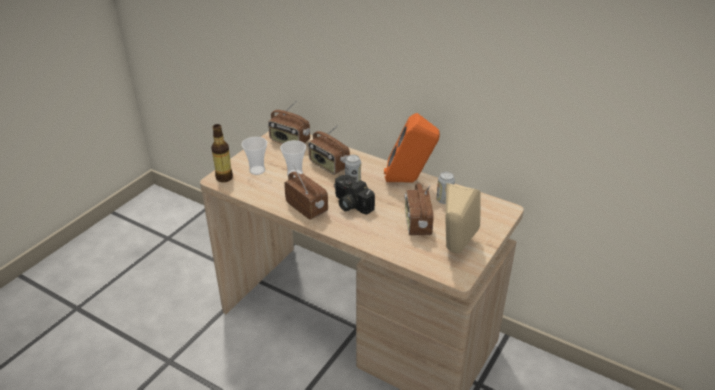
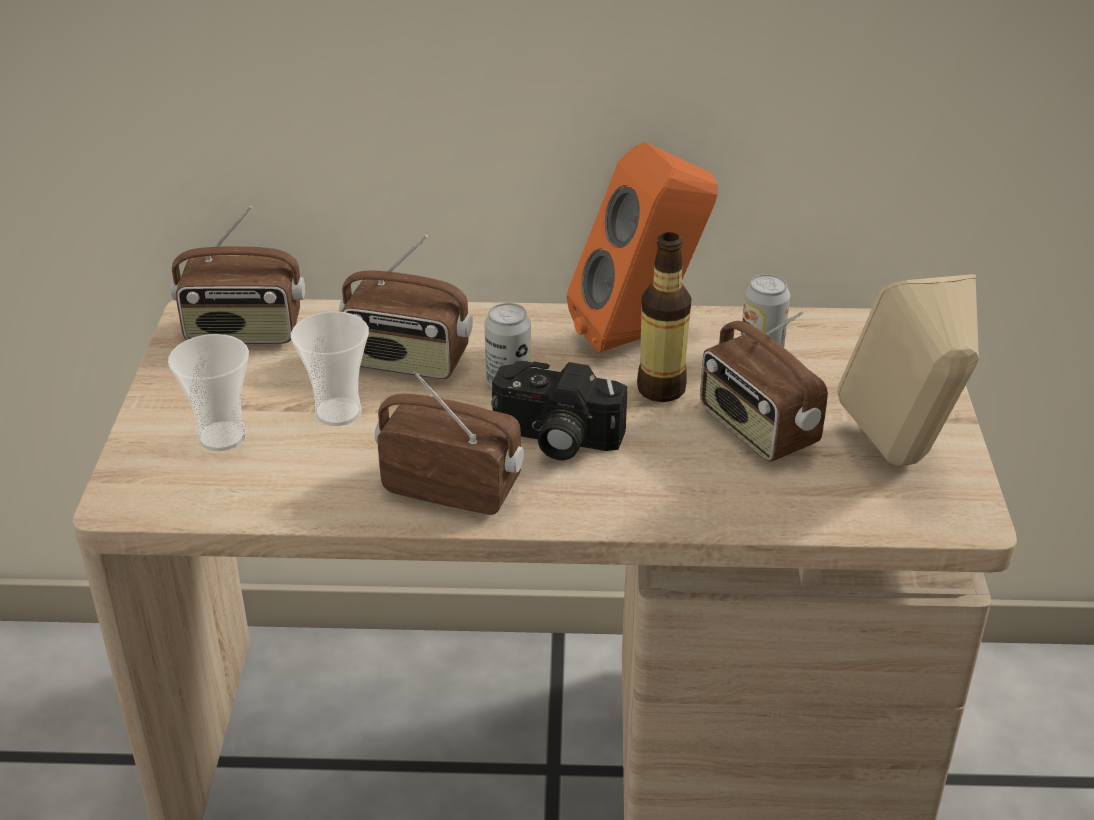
camera: 30 degrees left, 0 degrees up
bottle [211,124,233,182] -> bottle moved to [637,232,692,402]

